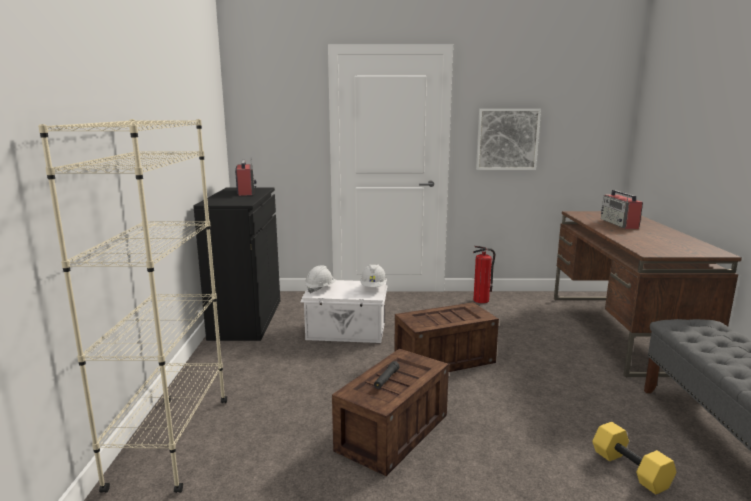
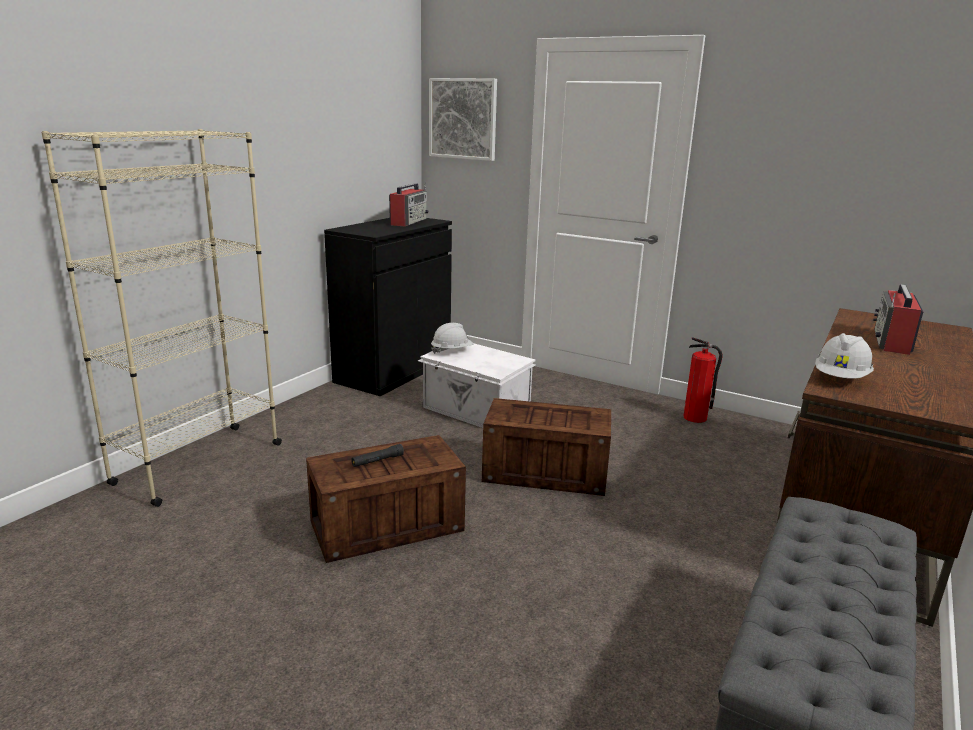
camera: 30 degrees right, 5 degrees up
white hard hat [360,264,387,287] -> white hard hat moved to [815,333,874,379]
picture [476,109,541,170] -> picture moved to [429,78,497,161]
yellow dumbbell [592,422,676,495] -> none

